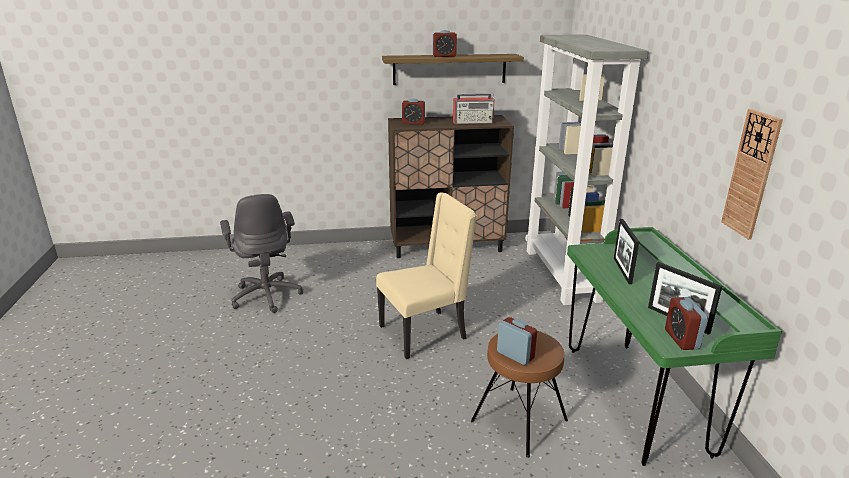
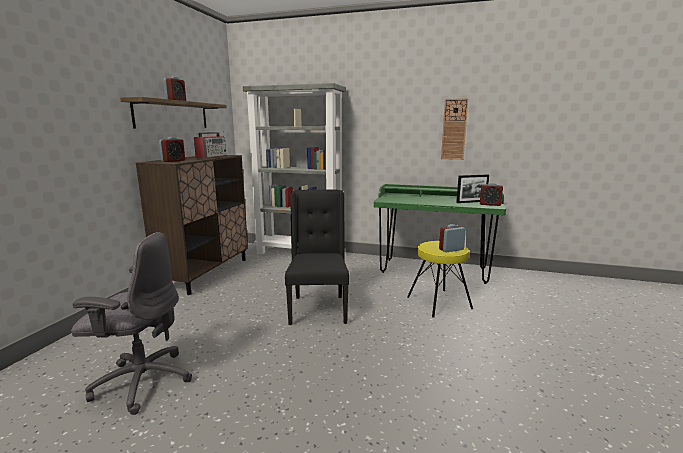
camera: 65 degrees left, 10 degrees down
beige chair [376,192,477,359] -> black chair [285,190,349,325]
brown stool [471,331,568,458] -> yellow stool [407,241,473,318]
picture frame [614,219,639,284] -> none

